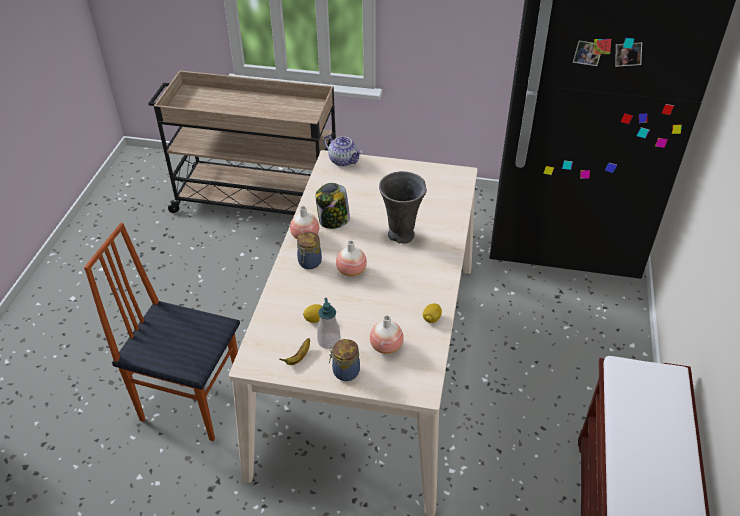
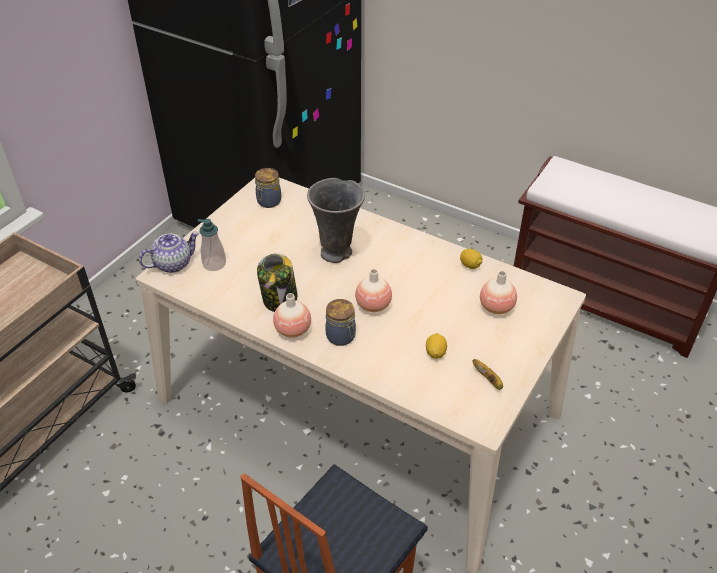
camera: 70 degrees left, 0 degrees up
soap dispenser [317,298,340,349] -> soap dispenser moved to [197,219,226,271]
jar [329,339,360,381] -> jar moved to [255,168,281,208]

